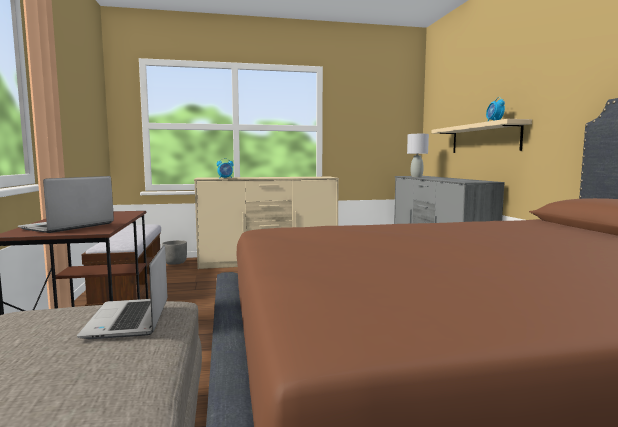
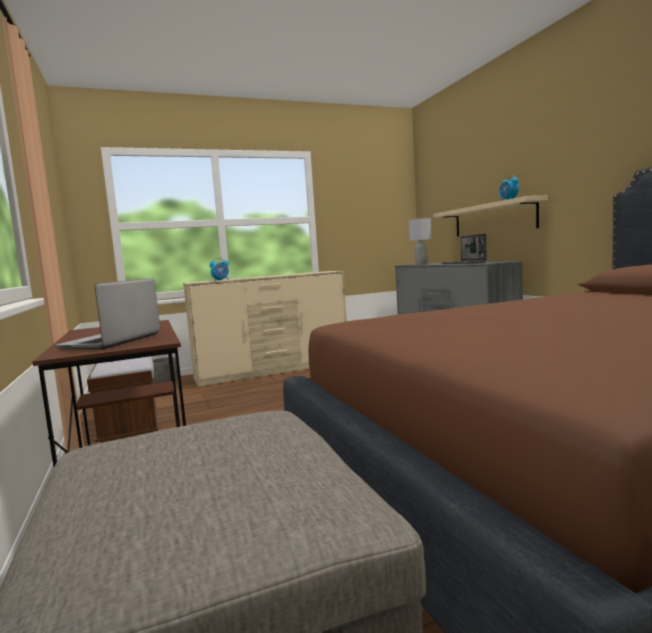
camera: 10 degrees left, 0 degrees up
laptop [77,245,167,339] -> laptop moved to [441,234,487,264]

